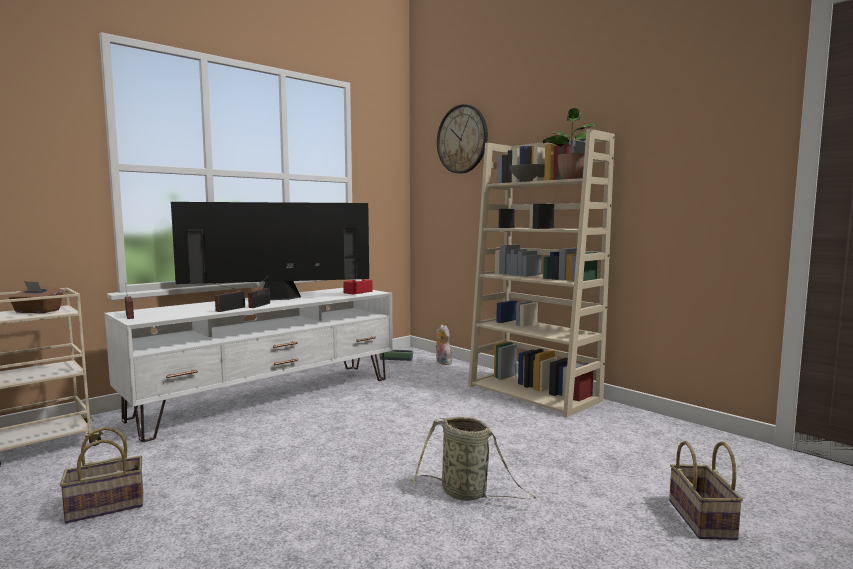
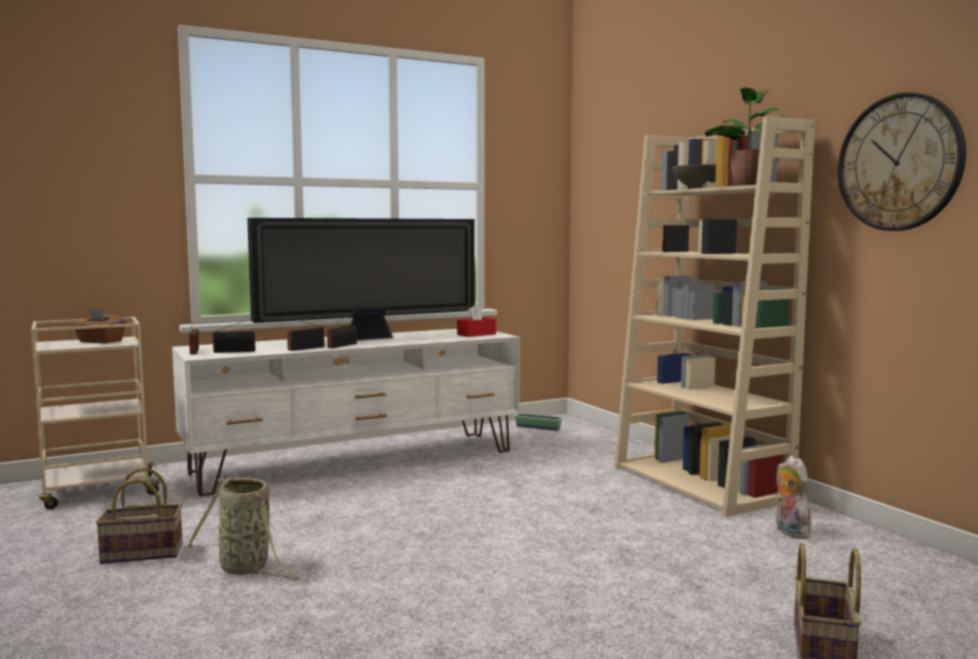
camera: 15 degrees right, 0 degrees up
television [171,202,369,300] -> television turned 150 degrees clockwise [247,218,475,341]
basket [413,417,536,501] -> basket moved to [186,477,299,580]
plush toy [435,325,452,365] -> plush toy moved to [776,456,811,539]
wall clock [437,104,488,173] -> wall clock moved to [838,93,966,231]
none -> radio [213,316,258,353]

